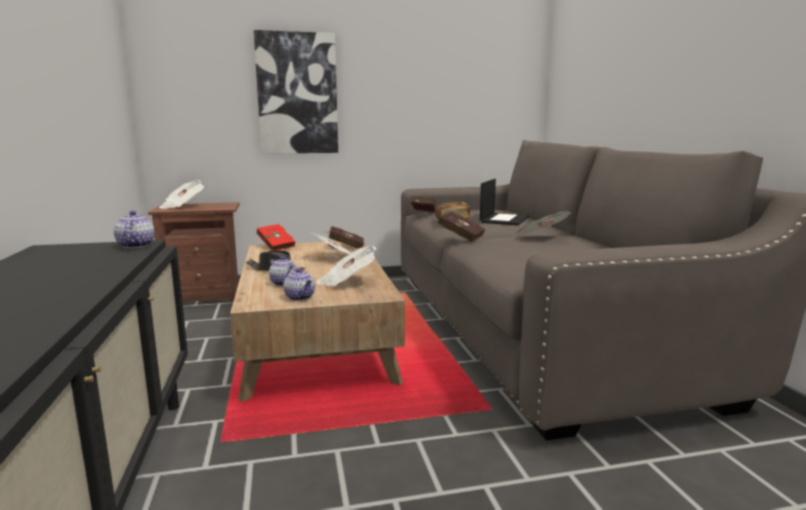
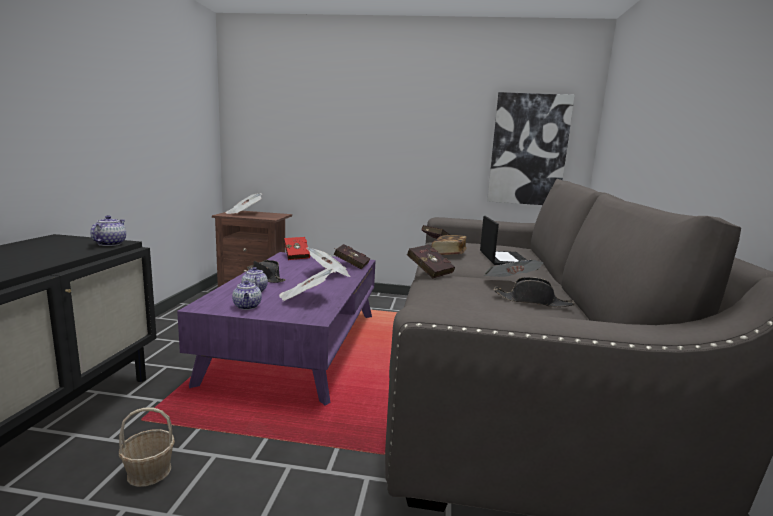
camera: 20 degrees right, 0 degrees up
brown coffee table [230,241,405,402] -> purple coffee table [177,252,376,406]
picture [254,30,338,154] -> picture moved to [487,92,575,205]
laptop [480,179,529,225] -> laptop turned 45 degrees counterclockwise [480,216,527,265]
none -> basket [119,408,175,487]
none -> black hat [494,277,575,307]

